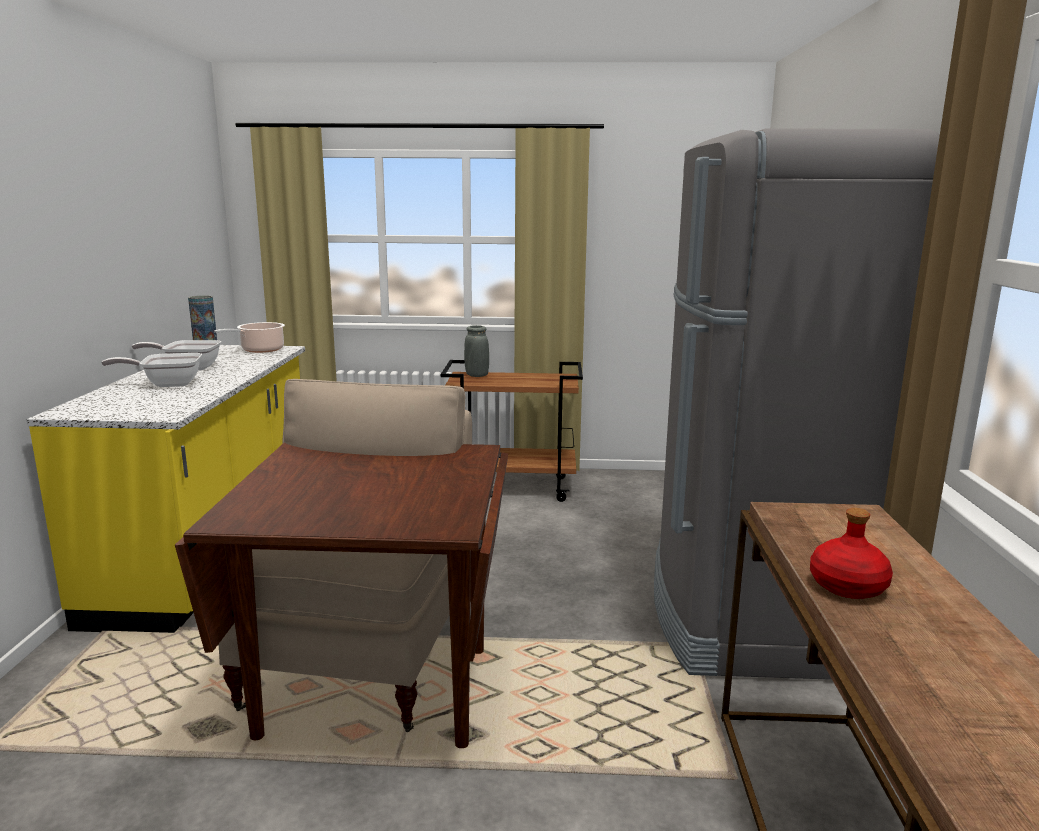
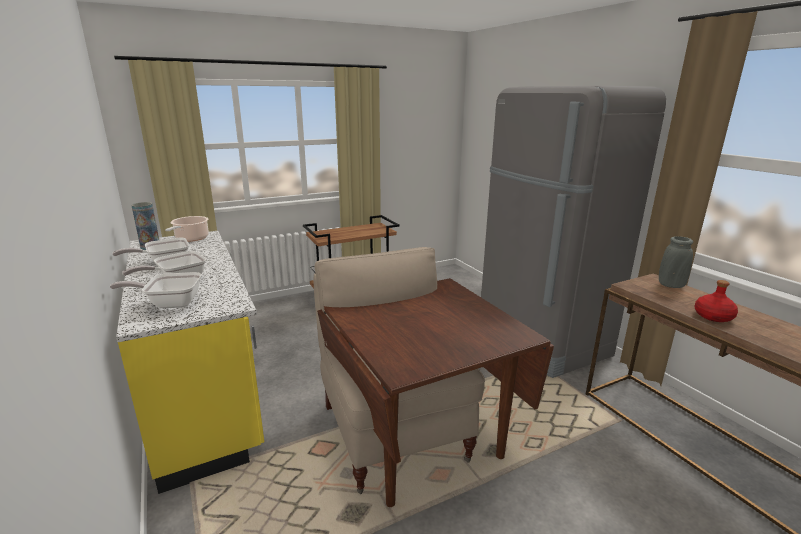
camera: 30 degrees left, 5 degrees up
grey vase [464,325,489,377] -> grey vase moved to [659,236,693,288]
none -> frying pan [110,272,202,308]

